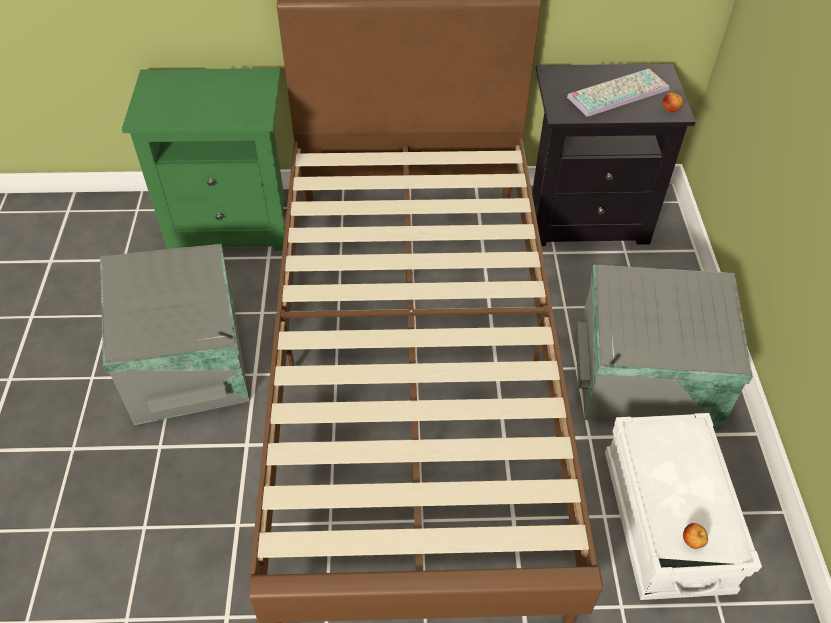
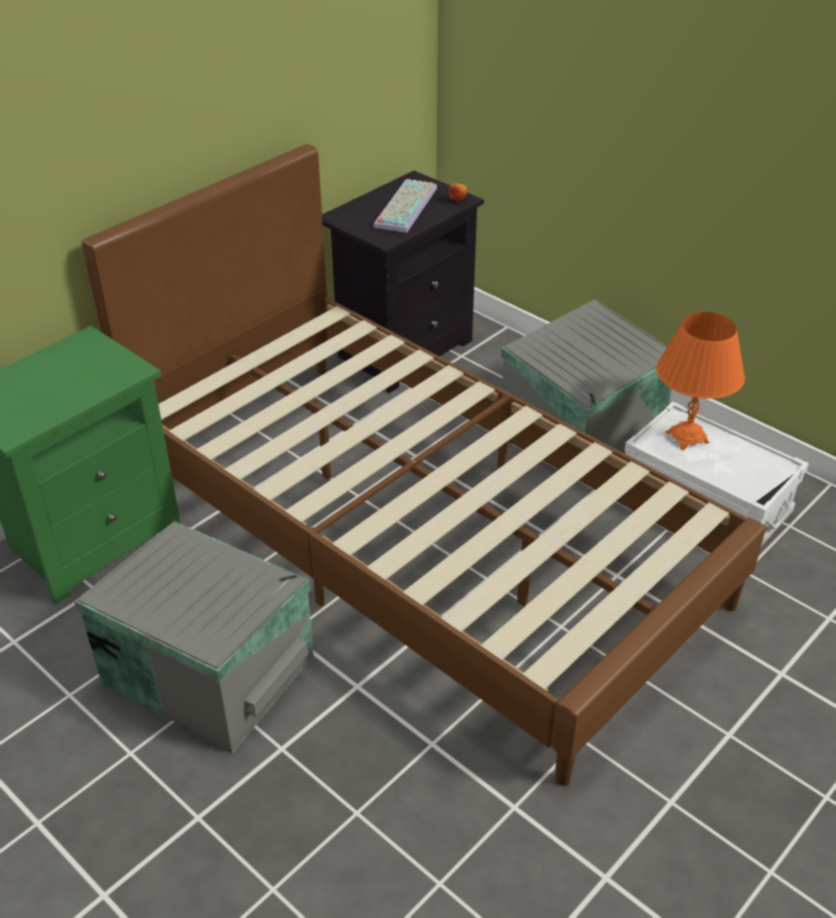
camera: 45 degrees left, 10 degrees down
apple [683,523,708,549] -> none
none -> orange table lamp [656,312,745,450]

